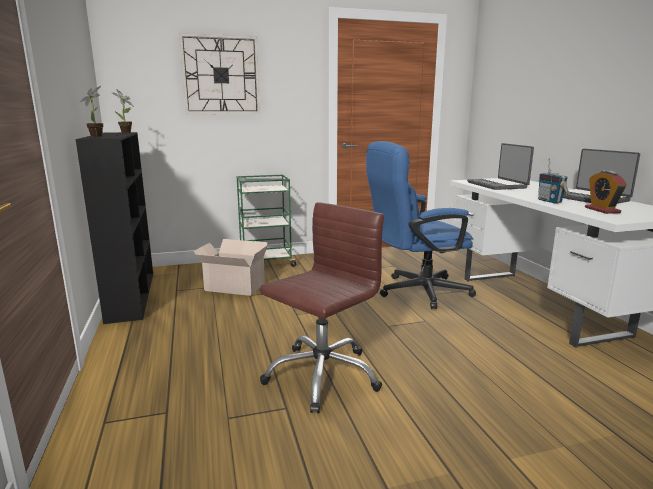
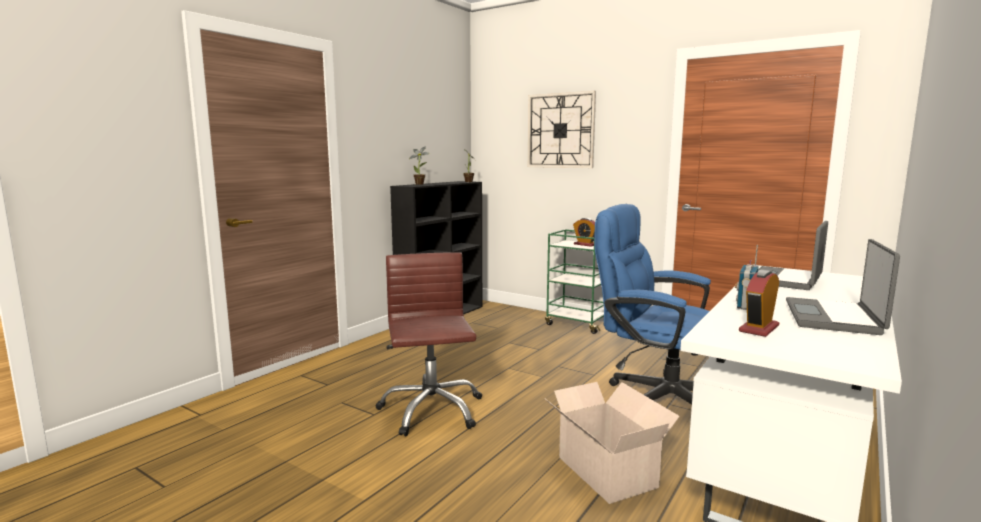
camera: 50 degrees right, 5 degrees down
cardboard box [193,239,268,296] -> cardboard box moved to [545,382,680,504]
brown office chair [260,202,384,413] -> brown office chair turned 105 degrees counterclockwise [376,252,482,436]
none -> alarm clock [573,218,595,247]

